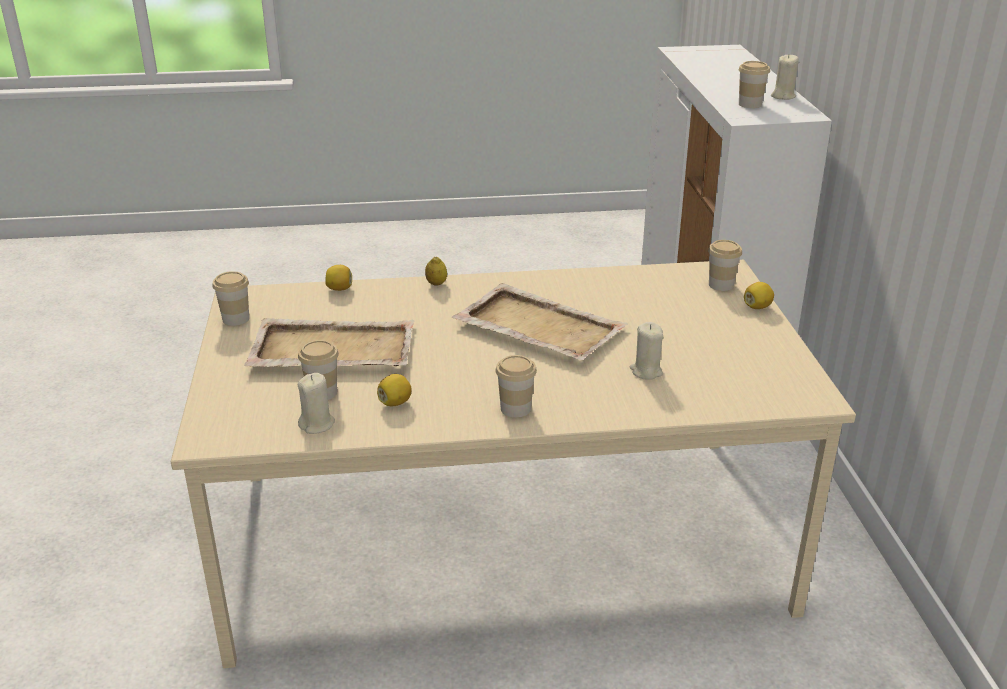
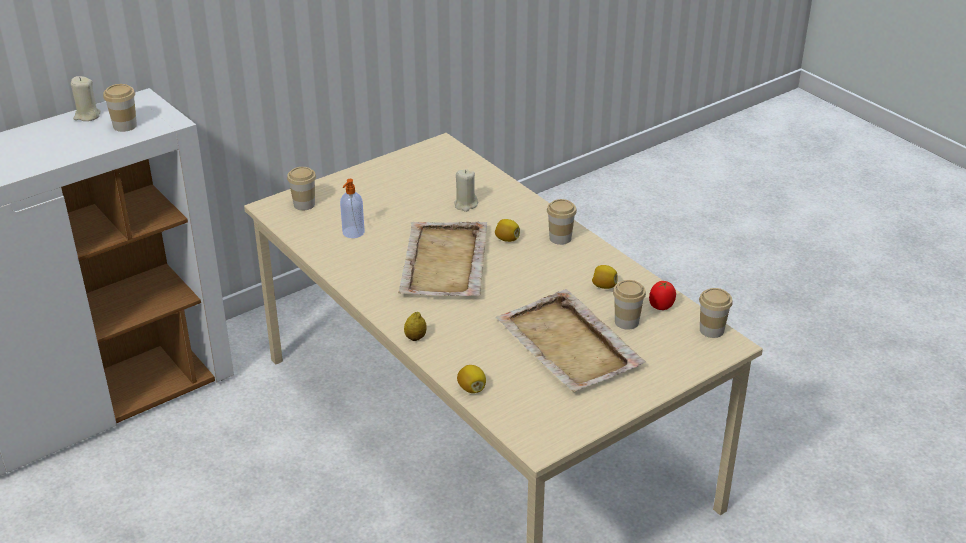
camera: 120 degrees left, 5 degrees up
cup [212,271,249,326] -> cup moved to [699,288,733,338]
beige candle [298,373,335,434] -> tomato [649,281,676,310]
lemon [744,282,774,309] -> lemon moved to [495,219,520,242]
none -> soap dispenser [340,179,365,238]

